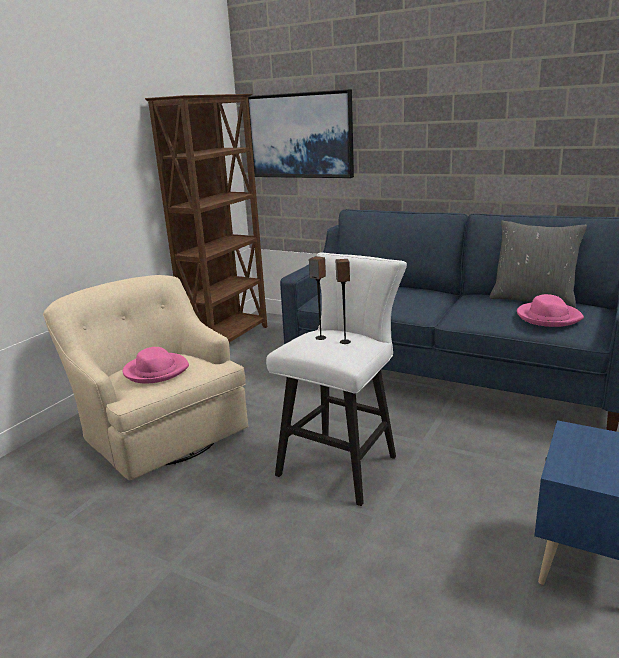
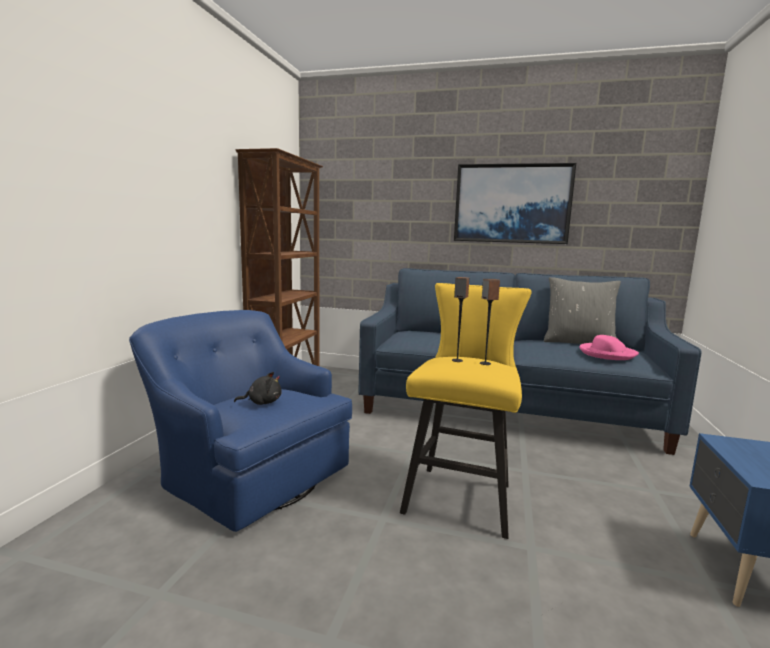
camera: 15 degrees left, 10 degrees down
beige armchair [43,275,248,480] -> blue armchair [129,310,352,532]
pink hat [123,347,189,384] -> black plush toy [234,372,282,405]
picture [248,89,354,178] -> picture moved to [454,163,576,244]
white stool [266,253,407,506] -> yellow stool [400,283,532,539]

